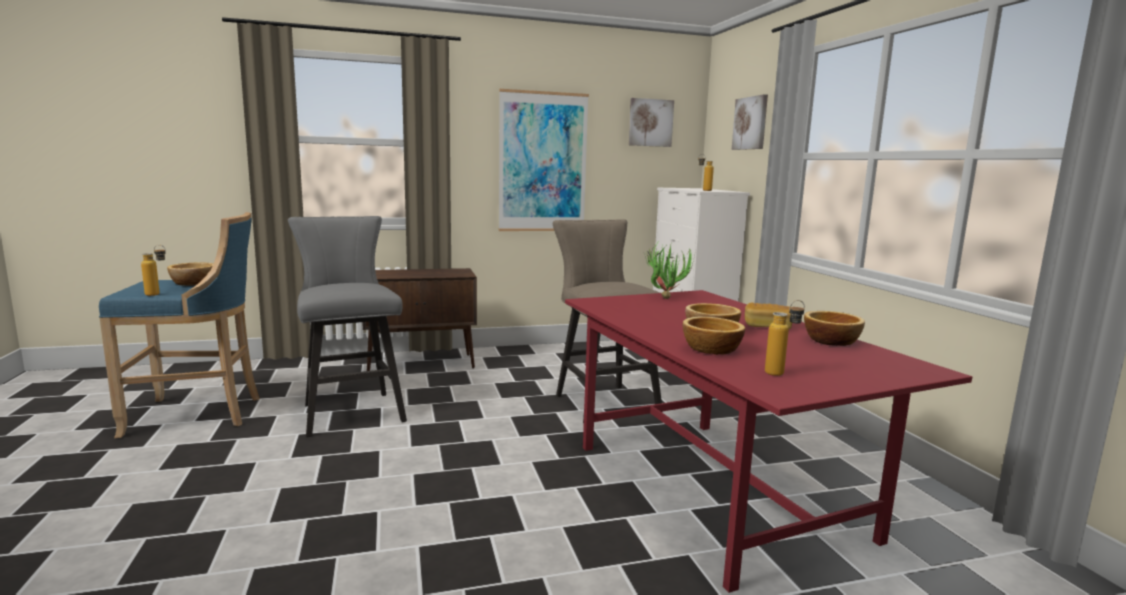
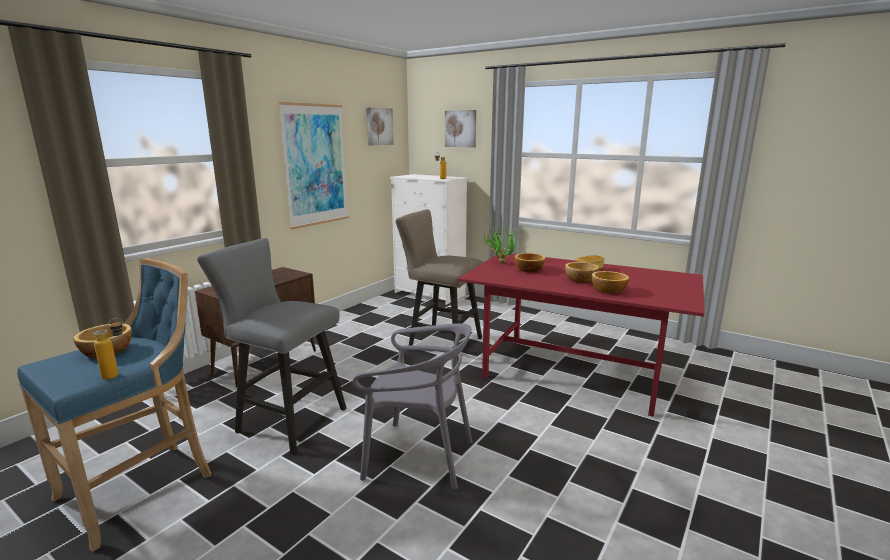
camera: 40 degrees left, 5 degrees up
bottle [765,300,805,376] -> none
bowl [804,311,865,346] -> bowl moved to [515,253,546,273]
none -> grey chair [353,323,473,489]

